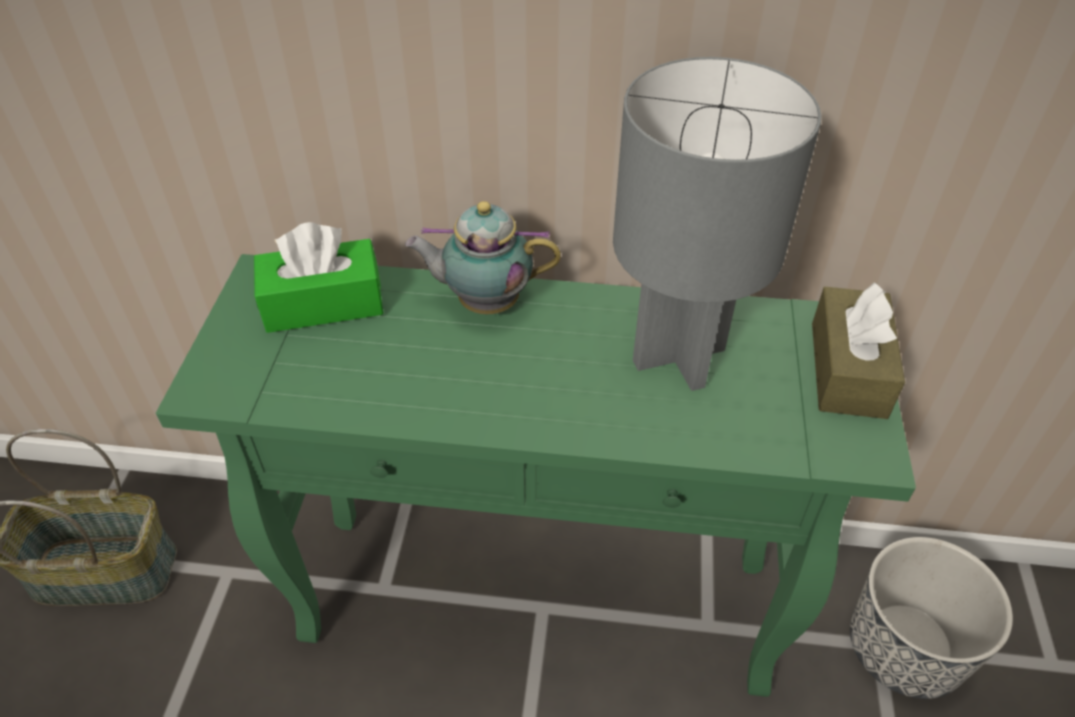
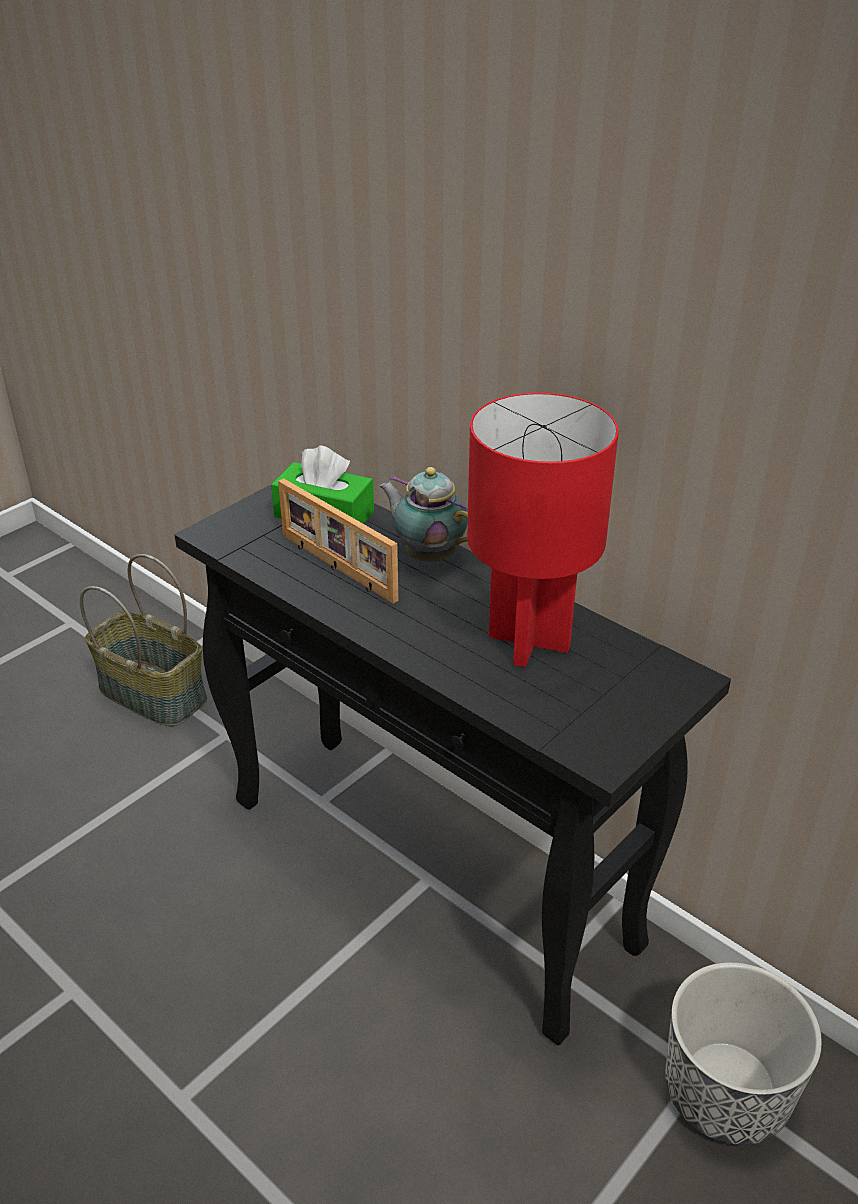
camera: 35 degrees right, 10 degrees down
green console table [156,254,916,697] -> black console table [174,485,731,1045]
grey table lamp [613,57,821,391] -> red table lamp [467,392,619,667]
brown tissue box [812,282,905,419] -> none
none -> picture frame [278,478,398,604]

